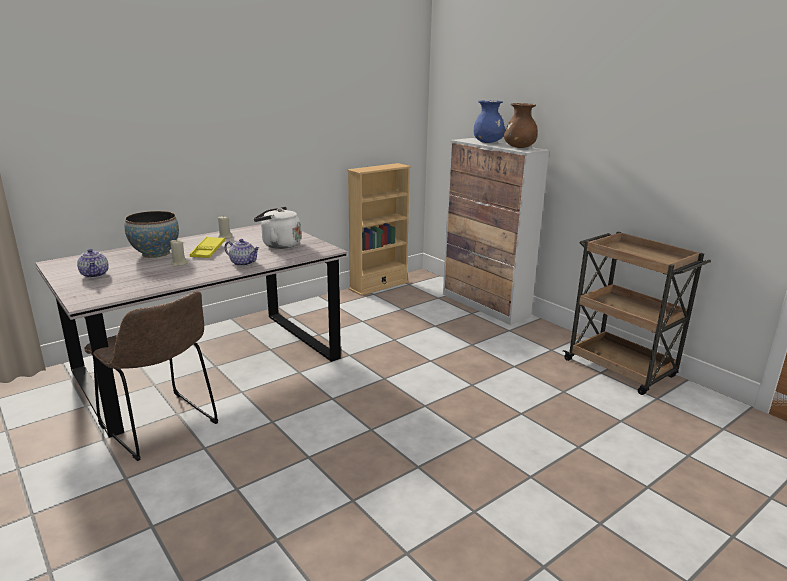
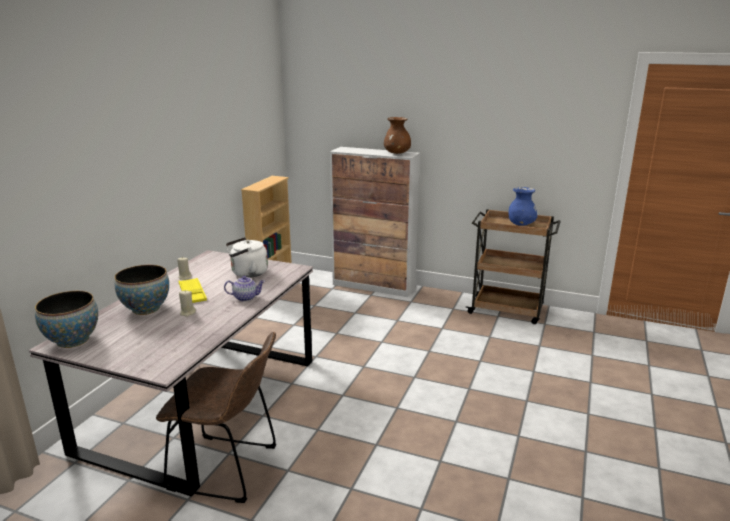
camera: 30 degrees left, 0 degrees up
teapot [77,249,109,278] -> none
blue vase [474,100,505,143] -> blue vase moved to [509,187,538,226]
none -> bowl [35,291,98,348]

